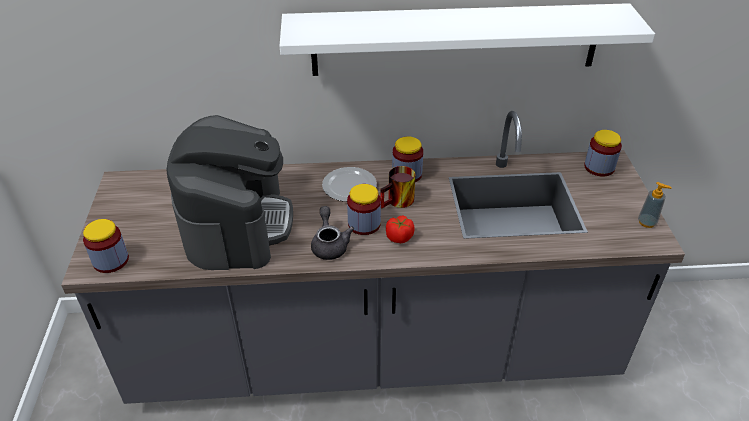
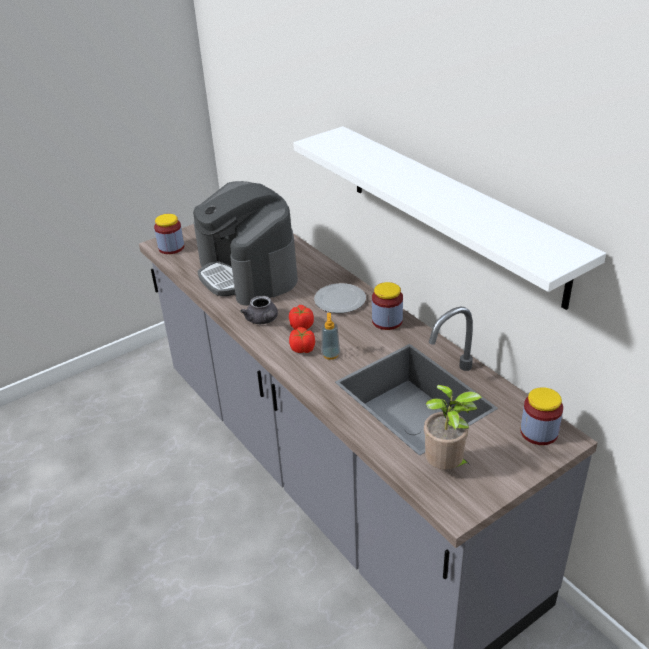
camera: 60 degrees right, 5 degrees down
coffee machine [166,115,293,270] -> coffee machine turned 90 degrees clockwise [193,181,298,306]
grey teapot [311,206,354,260] -> grey teapot turned 105 degrees clockwise [240,296,278,324]
jar [347,184,381,235] -> tomato [289,305,314,330]
mug [380,166,416,208] -> none
soap dispenser [638,182,672,228] -> soap dispenser moved to [321,313,340,360]
none -> potted plant [424,385,482,469]

